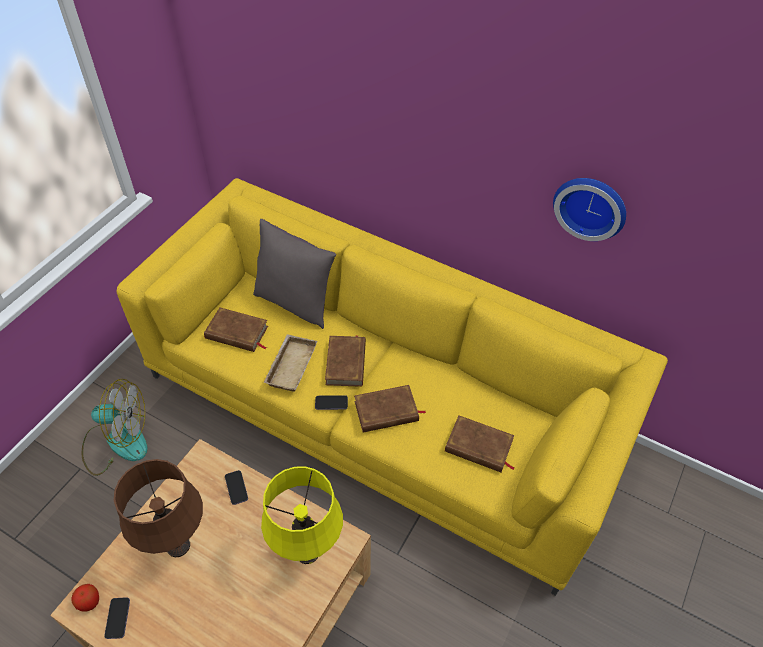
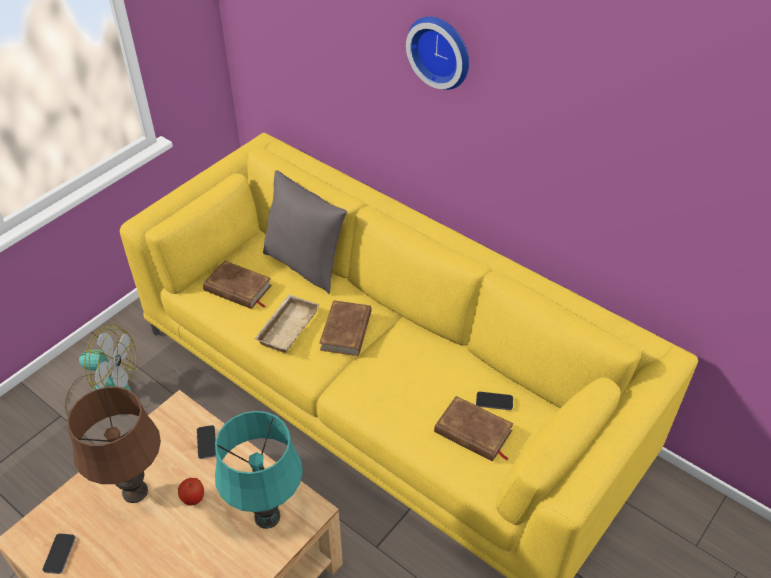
camera: 10 degrees right, 5 degrees down
apple [71,584,99,611] -> apple moved to [178,478,204,506]
yellow table lamp [261,466,343,564] -> turquoise table lamp [215,411,303,529]
phone [315,395,348,410] -> phone moved to [476,392,513,410]
brown book [354,385,426,432] -> none
wall clock [553,178,626,241] -> wall clock moved to [406,17,469,90]

